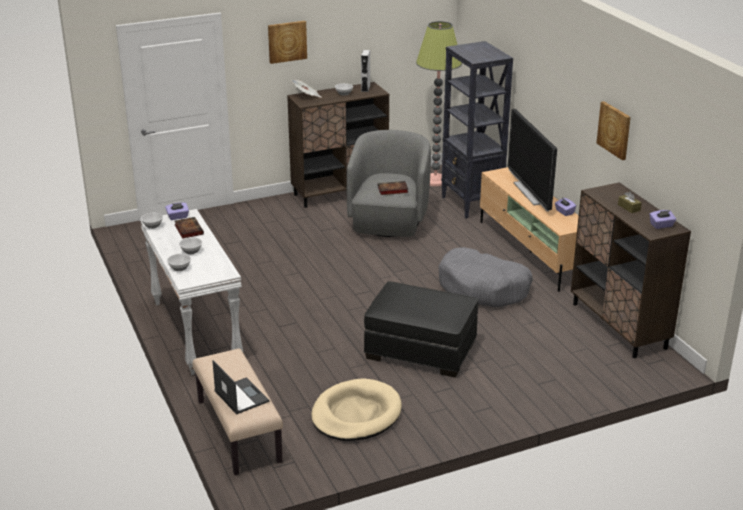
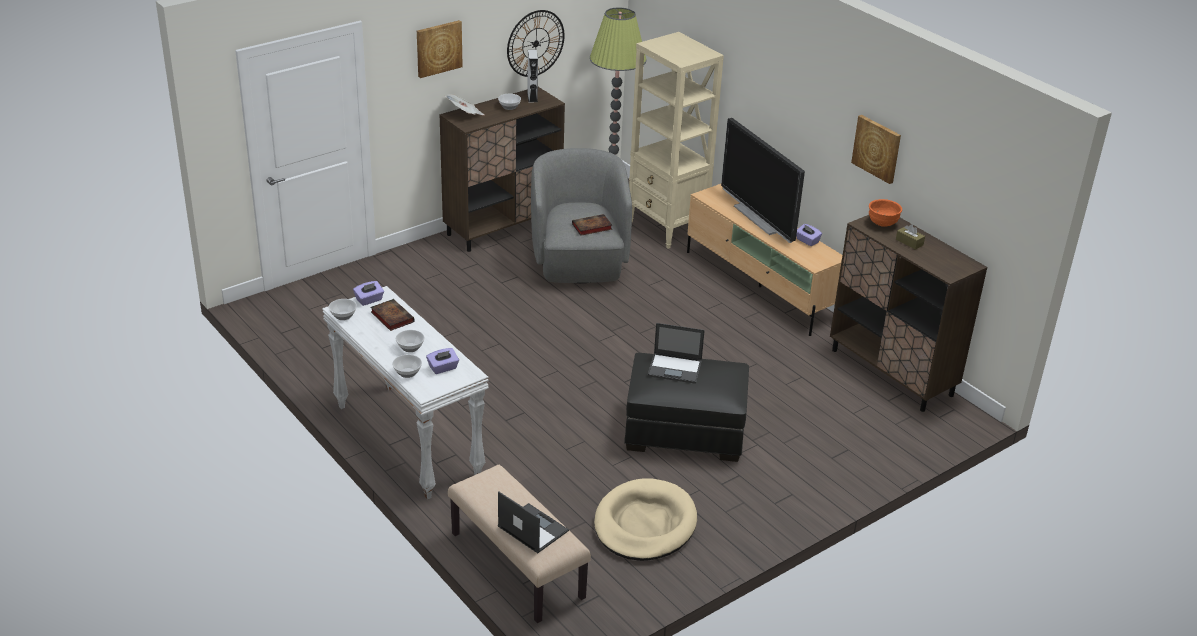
camera: 15 degrees left, 5 degrees up
grey dog bed [439,247,533,307] -> none
black bookcase [441,41,513,219] -> beige bookcase [629,32,724,249]
purple tissue box [650,210,676,229] -> purple tissue box moved to [426,348,459,374]
none -> wall clock [507,10,564,77]
none -> laptop [648,323,705,384]
none -> orange bowl [869,199,902,227]

